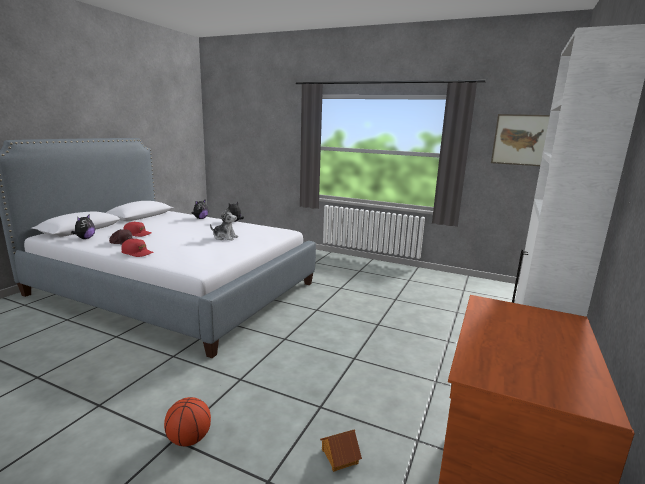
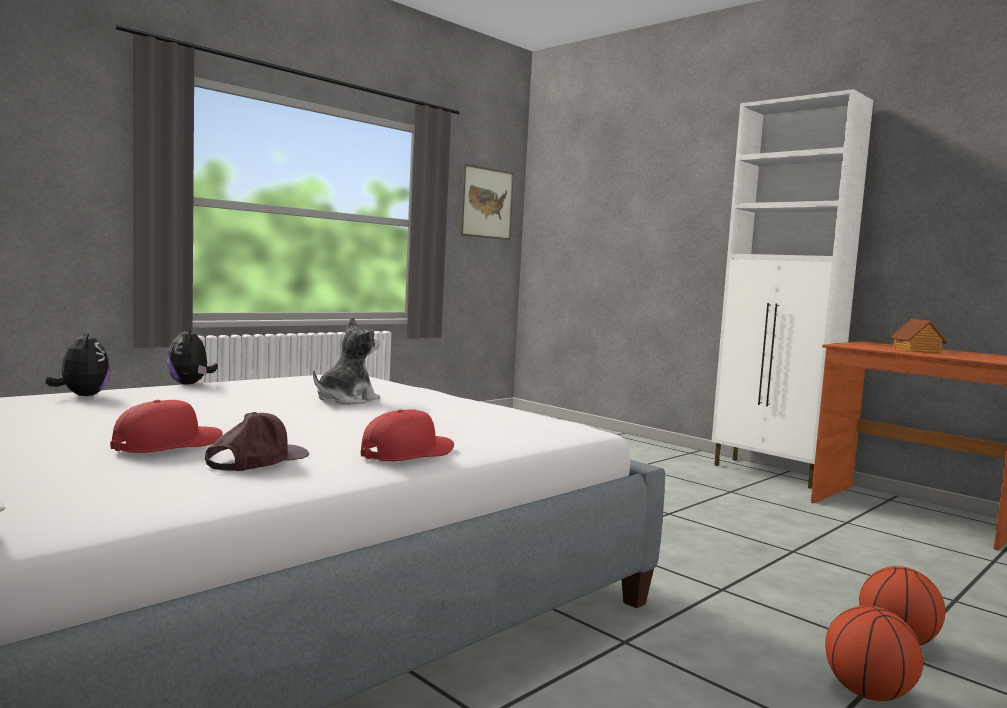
camera: 70 degrees left, 10 degrees down
plush toy [71,214,95,239] -> none
toy house [320,429,362,472] -> toy house moved to [890,319,948,353]
none -> basketball [825,606,923,701]

